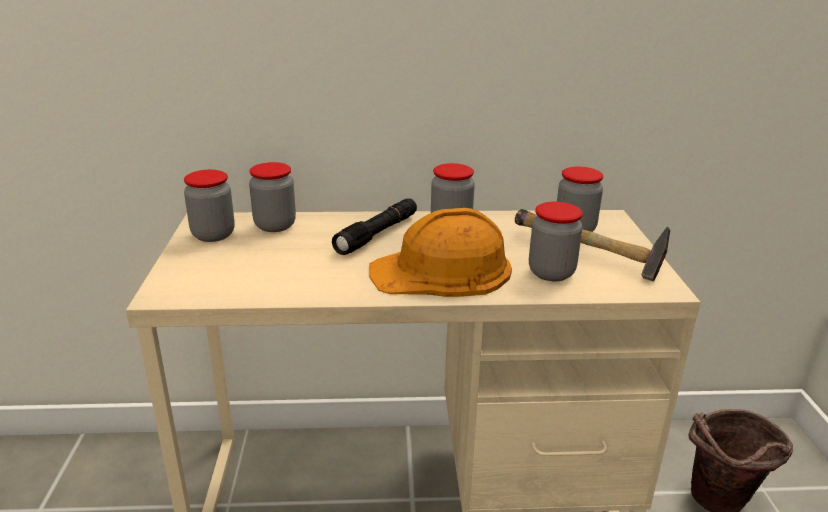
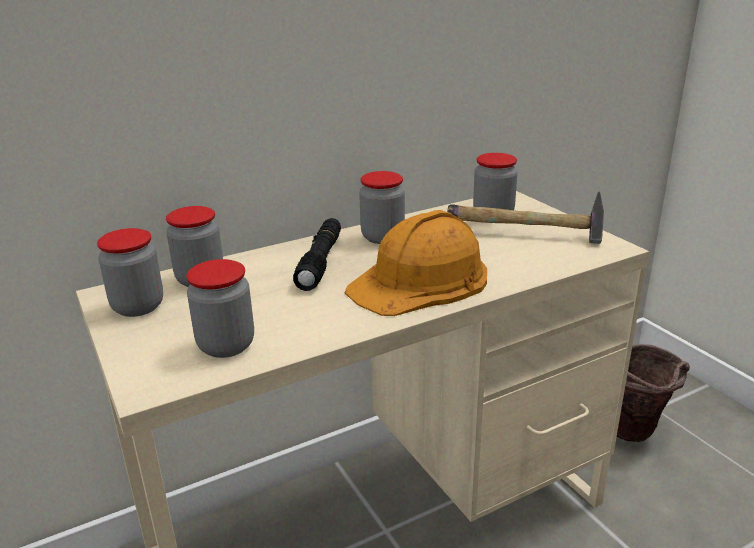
camera: 25 degrees left, 0 degrees up
jar [529,202,583,281] -> jar moved to [186,259,254,358]

